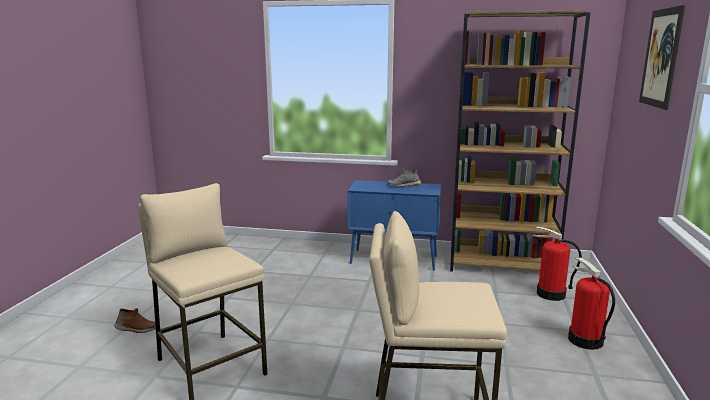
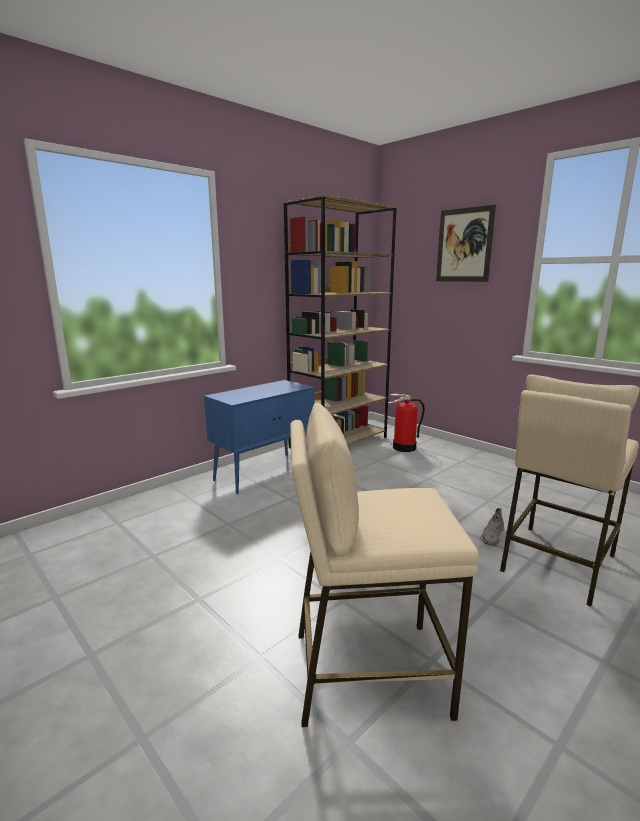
camera: 55 degrees left, 0 degrees up
brown shoe [114,308,156,333] -> none
grey shoe [387,169,422,187] -> grey shoe moved to [481,508,504,546]
fire extinguisher [568,257,615,350] -> none

